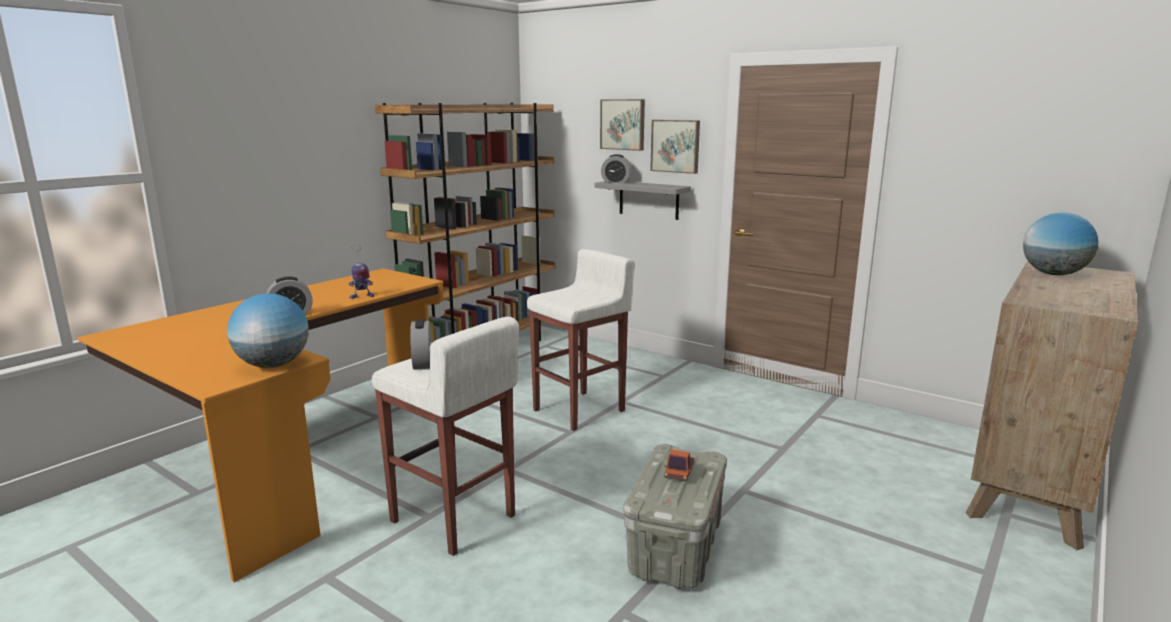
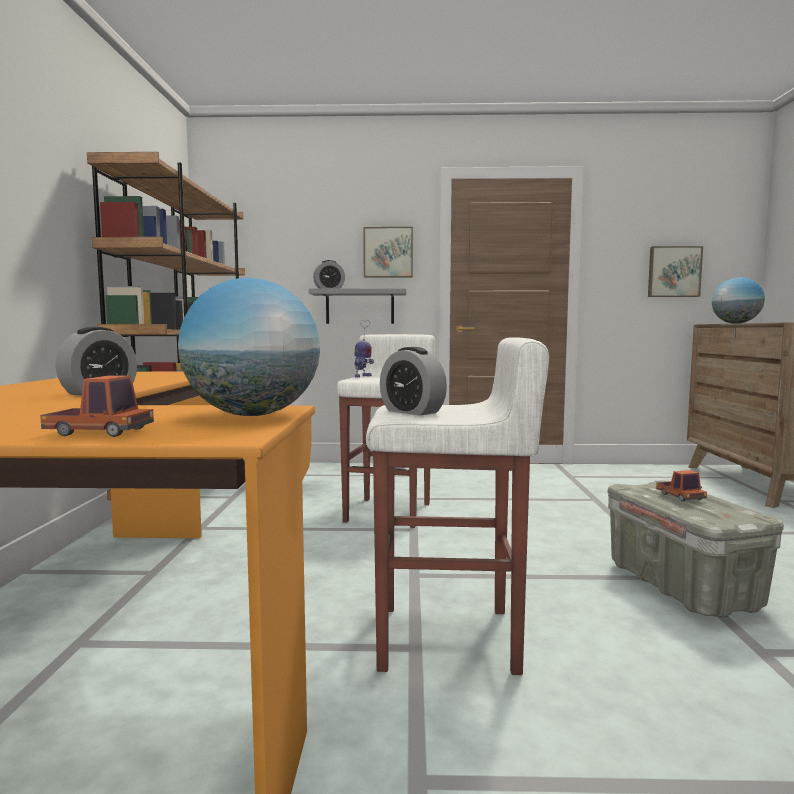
camera: 35 degrees left, 10 degrees down
toy robot [349,245,374,299] -> toy robot moved to [354,320,374,378]
picture [600,99,645,151] -> picture moved to [648,246,703,297]
none -> toy truck [40,376,154,437]

